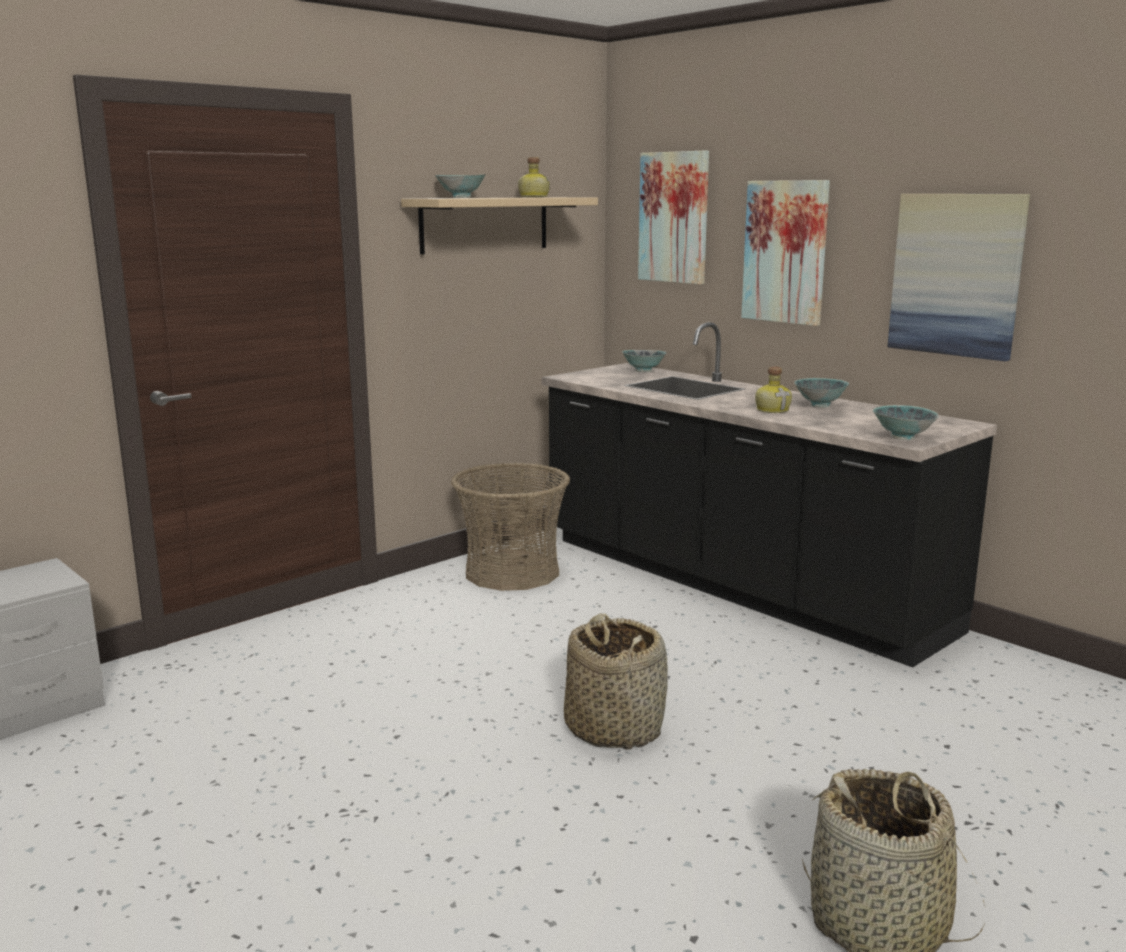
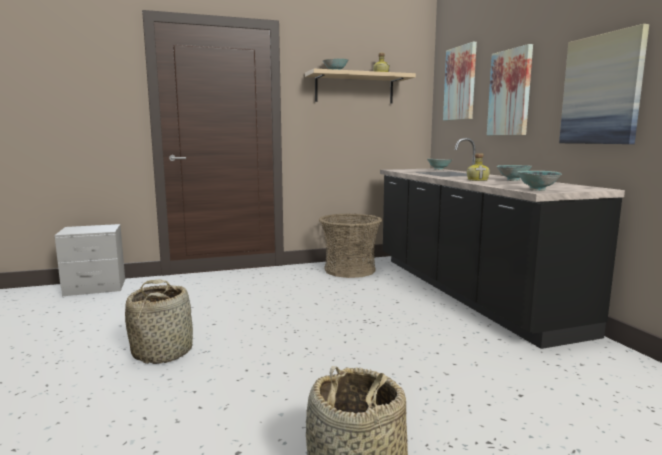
camera: 25 degrees right, 5 degrees down
basket [564,613,668,750] -> basket moved to [125,279,193,364]

